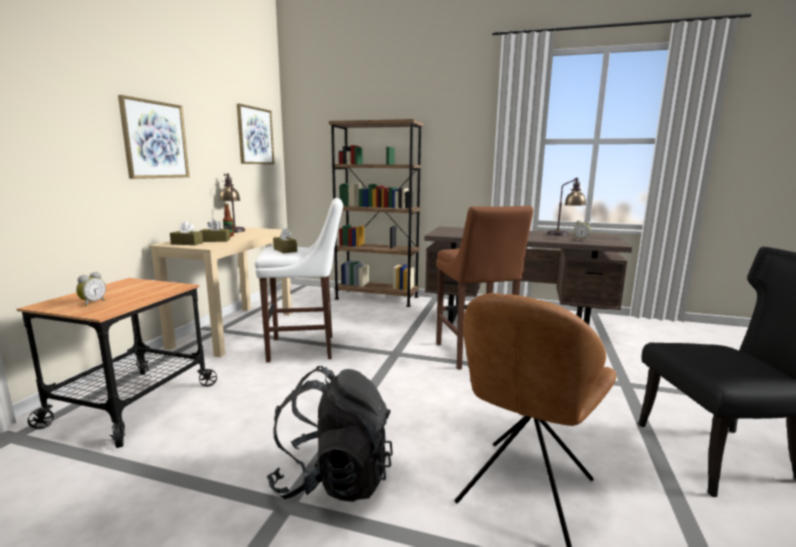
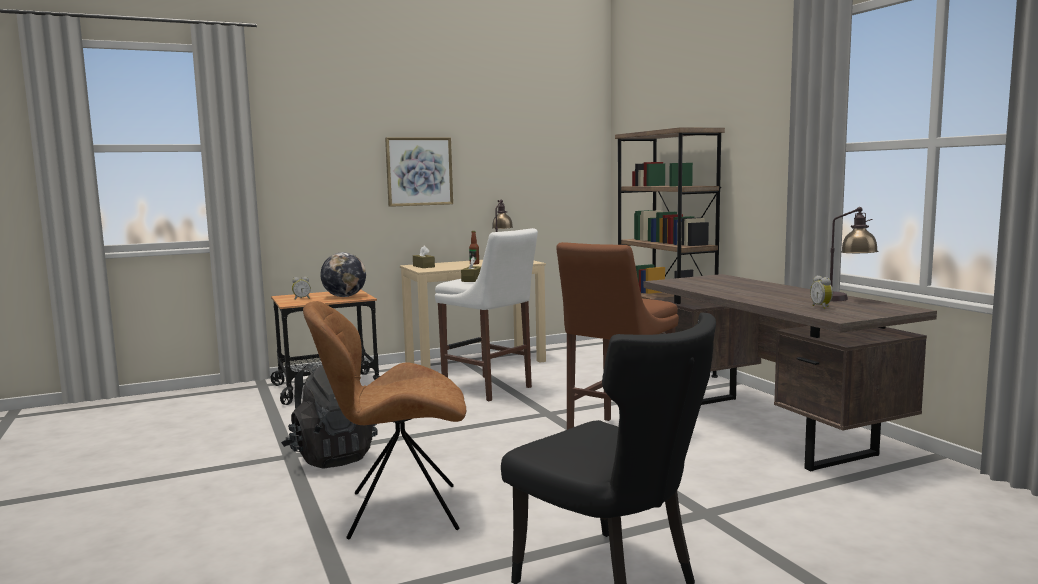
camera: 50 degrees right, 5 degrees down
brown tissue box [199,219,230,242] -> none
picture [237,104,275,164] -> none
none -> globe [321,252,366,297]

